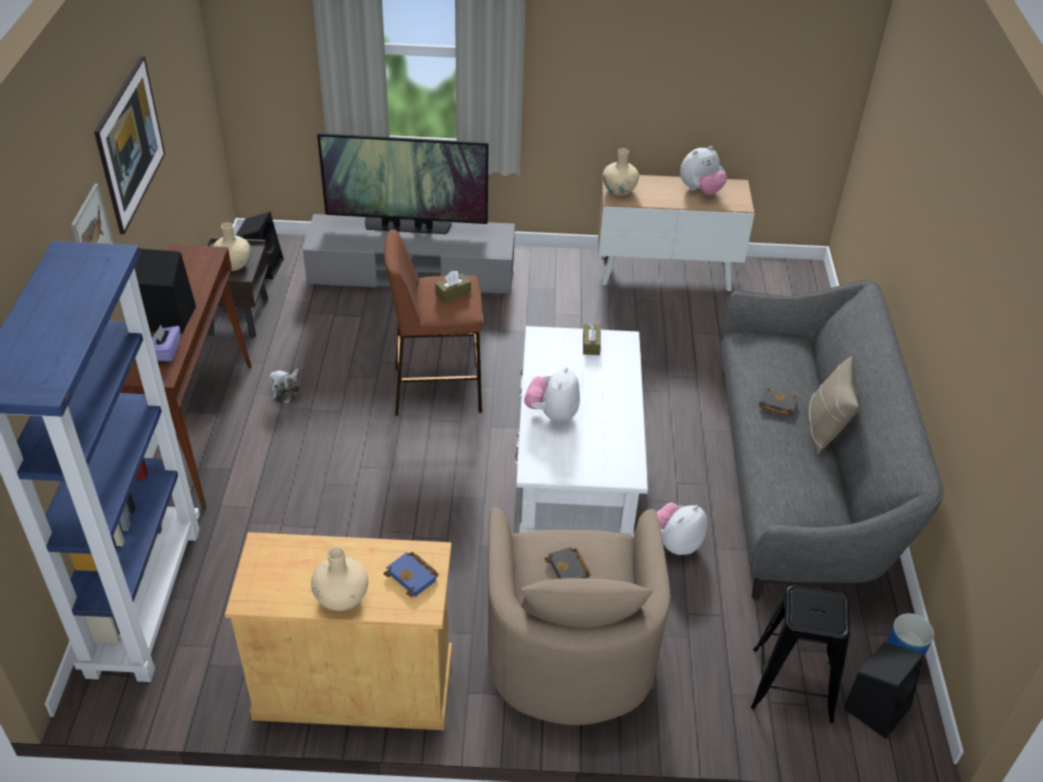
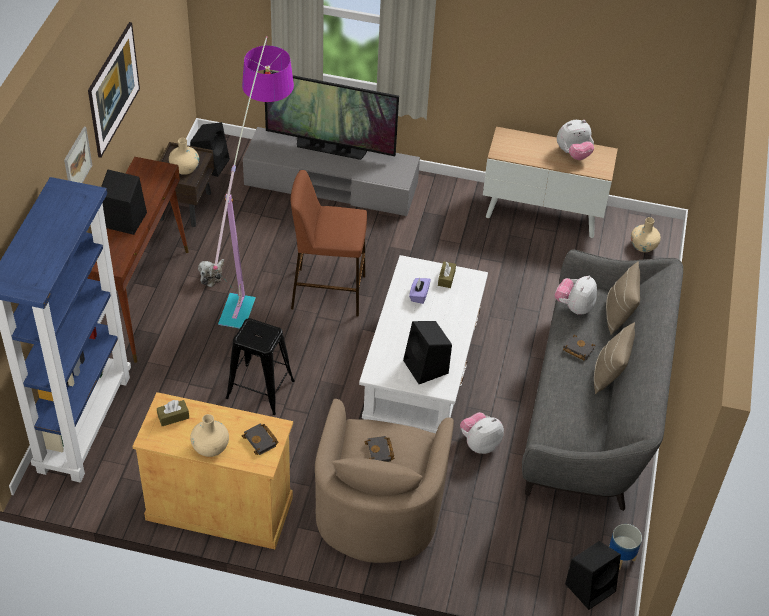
camera: 10 degrees right, 5 degrees up
purple tissue box [152,324,180,362] -> purple tissue box moved to [409,277,431,304]
blue book [384,552,439,597] -> black book [242,424,279,455]
brown tissue box [435,271,471,303] -> brown tissue box moved to [157,400,189,426]
plush toy [524,367,580,423] -> plush toy moved to [555,275,597,315]
beige vase [603,148,639,196] -> beige vase moved to [631,217,661,252]
black stool [751,585,850,723] -> black stool moved to [226,318,295,415]
none -> floor lamp [213,36,294,329]
none -> black speaker [403,321,452,384]
none -> beige pillow [606,261,640,335]

